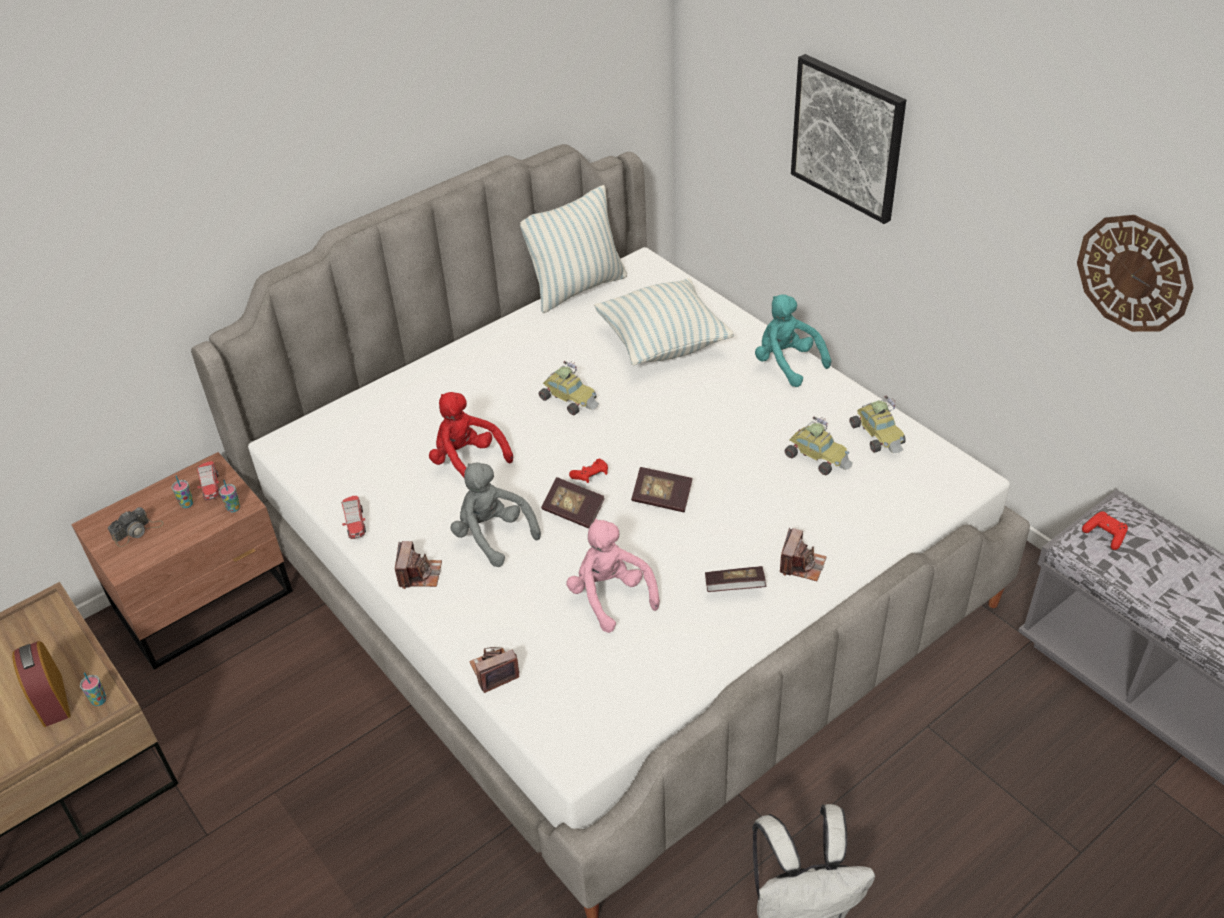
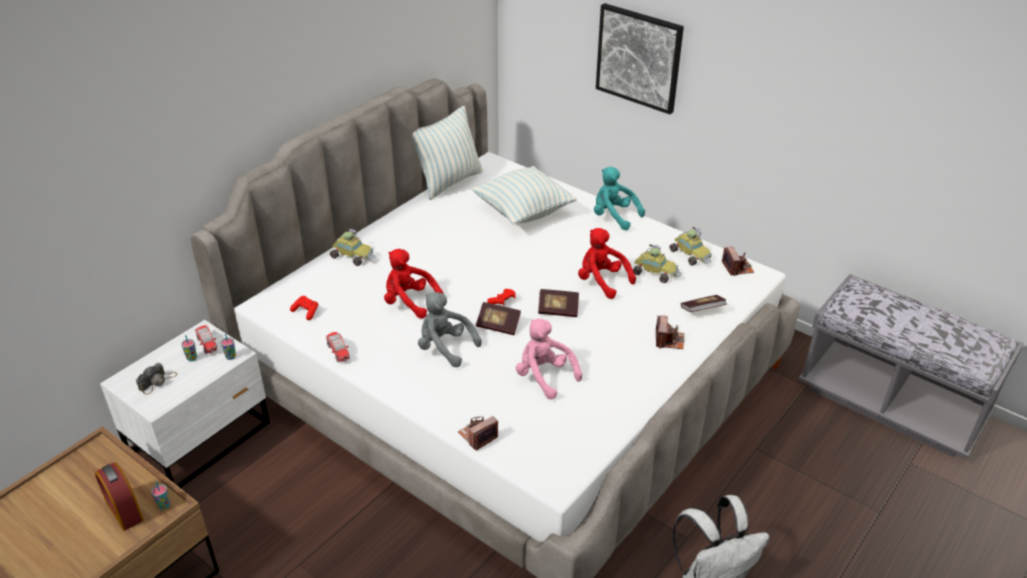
camera: 15 degrees left, 5 degrees down
brown nightstand [71,452,293,670] -> white nightstand [100,320,270,488]
camera [395,541,442,589] -> camera moved to [722,246,754,276]
toy car [539,361,599,415] -> toy car moved to [330,228,376,266]
book [705,566,767,592] -> book moved to [681,295,726,312]
wall clock [1077,215,1194,332] -> none
red game controller [1082,511,1128,550] -> red game controller moved to [290,296,318,320]
none -> red plush toy [578,228,636,299]

